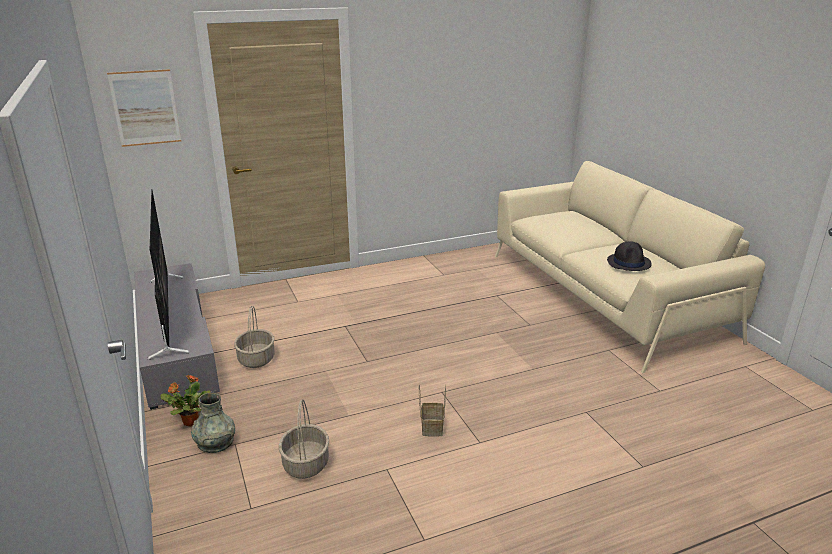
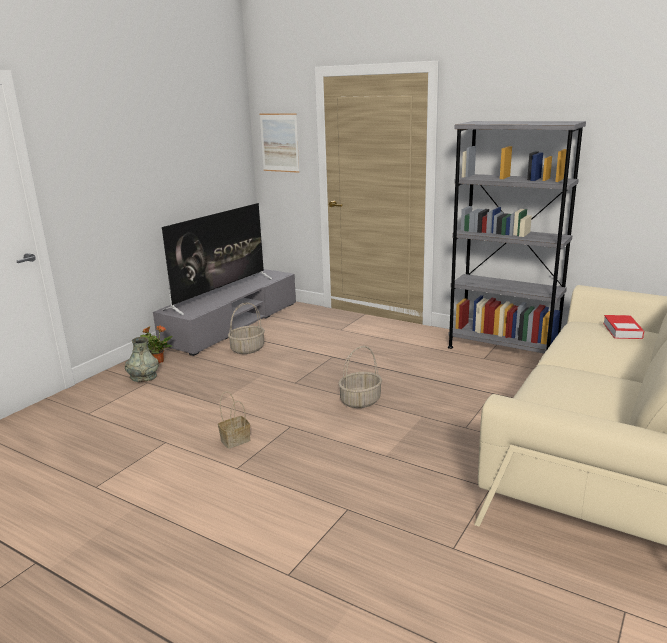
camera: 55 degrees right, 5 degrees down
basket [279,399,329,479] -> basket moved to [338,346,382,408]
black hat [607,241,652,271] -> none
none -> grey bookcase [448,121,586,353]
none -> book [603,315,644,339]

